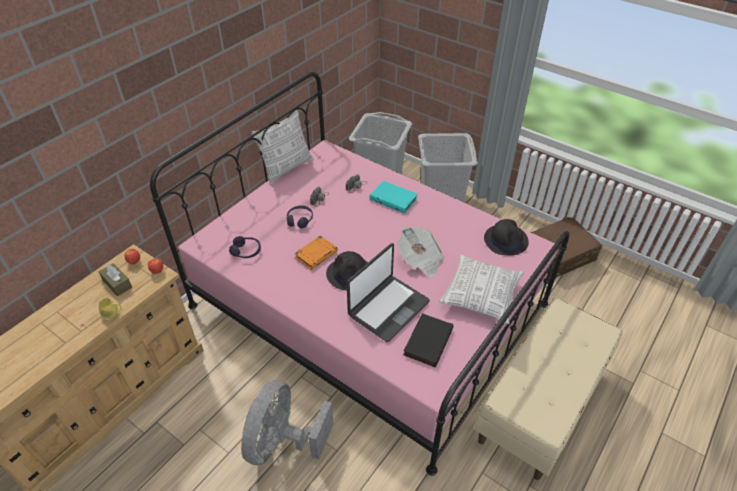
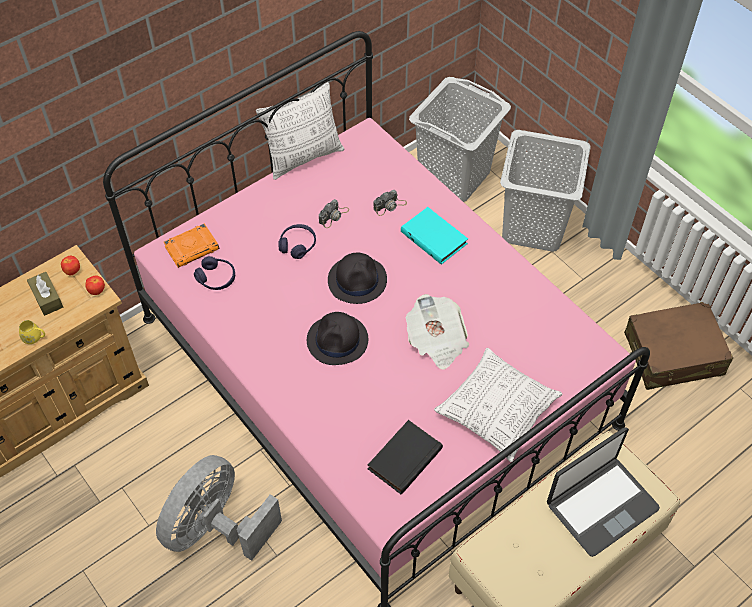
camera: 15 degrees right, 10 degrees up
orange book [294,235,338,270] -> orange book moved to [164,224,219,268]
laptop [347,243,430,342] -> laptop moved to [547,427,660,557]
black hat [484,219,529,256] -> black hat moved to [328,253,387,304]

